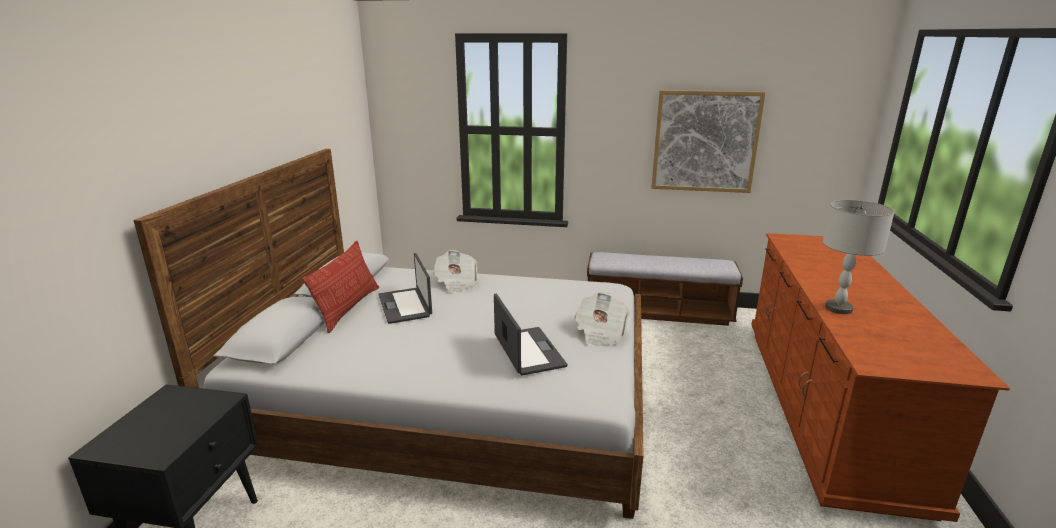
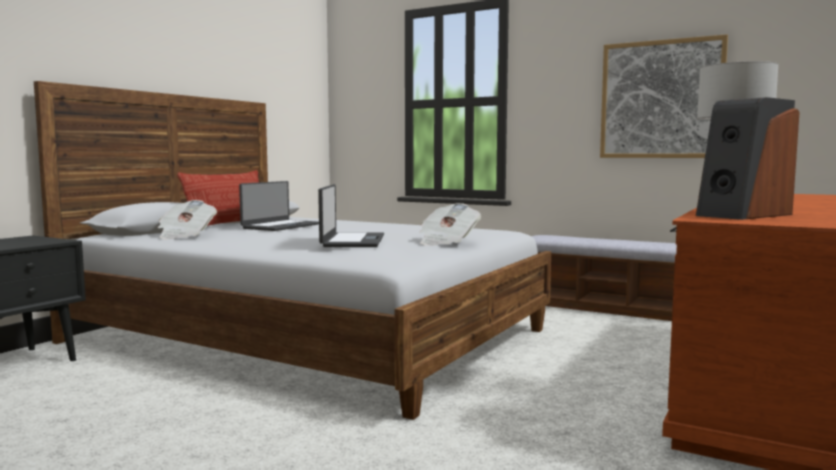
camera: 20 degrees right, 15 degrees down
laptop [379,253,432,324] -> laptop turned 150 degrees counterclockwise [239,181,319,231]
newspaper [433,250,478,293] -> newspaper moved to [157,200,217,240]
none -> speaker [696,97,800,220]

